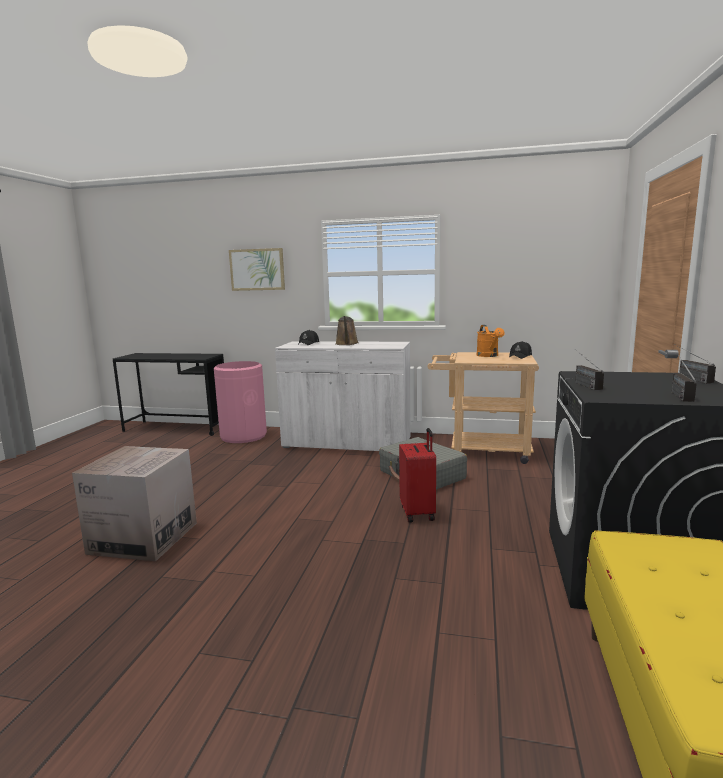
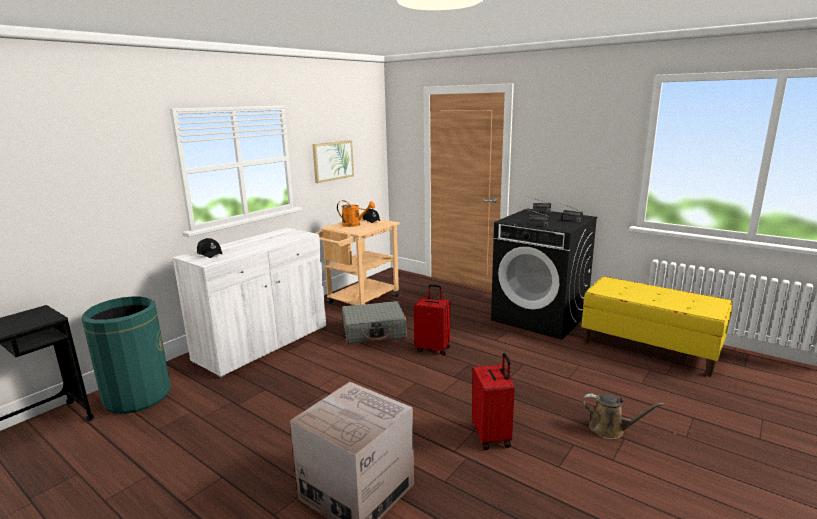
camera: 65 degrees left, 5 degrees up
pink trash can [214,361,267,443] -> green trash can [81,297,171,414]
picture [229,248,285,291] -> picture moved to [312,140,354,183]
brown watering can [335,316,359,345] -> brown watering can moved to [582,394,664,439]
none -> red suitcase [472,353,515,450]

